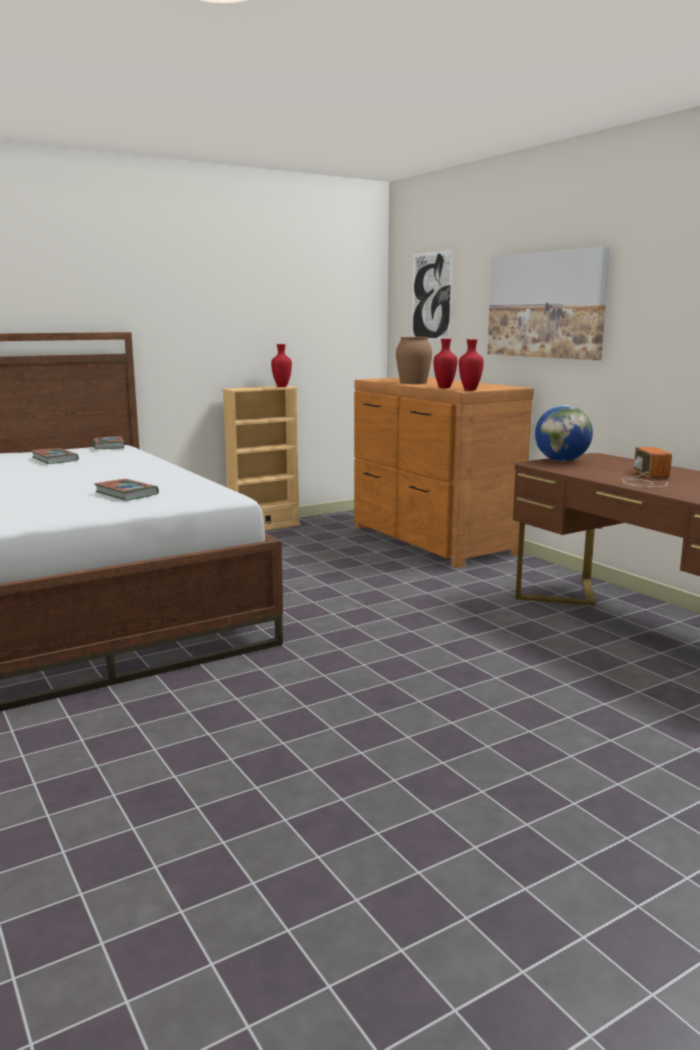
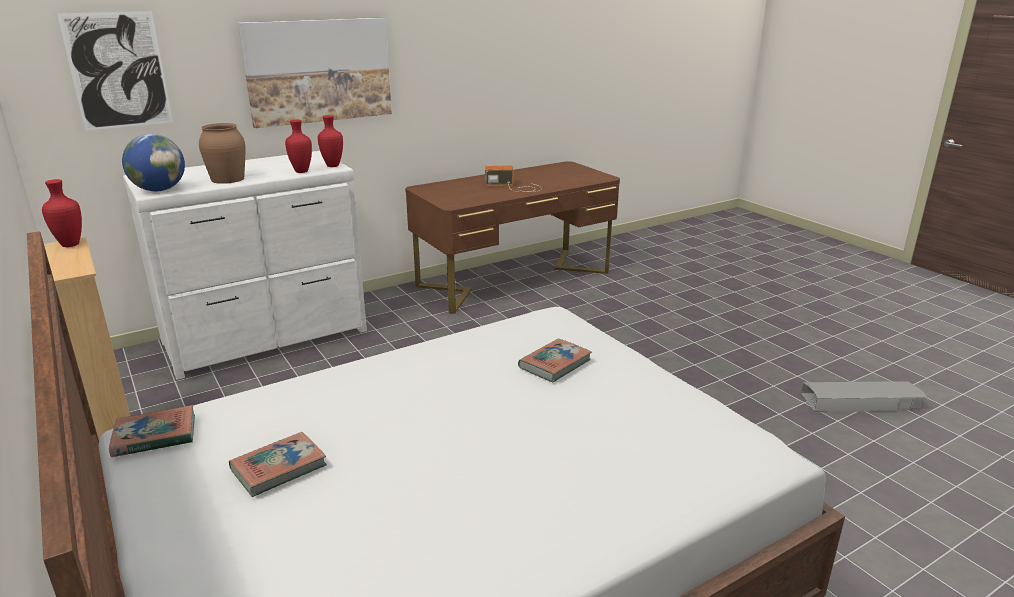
camera: 90 degrees left, 10 degrees up
brown dresser [354,377,534,568] -> white dresser [123,151,367,380]
globe [535,405,593,461] -> globe moved to [122,134,185,191]
none -> grey storage box [801,381,927,412]

